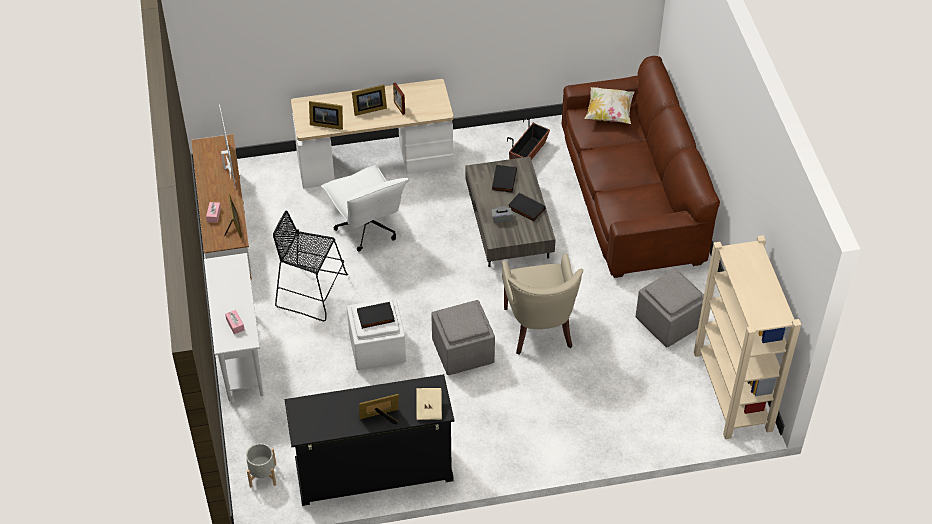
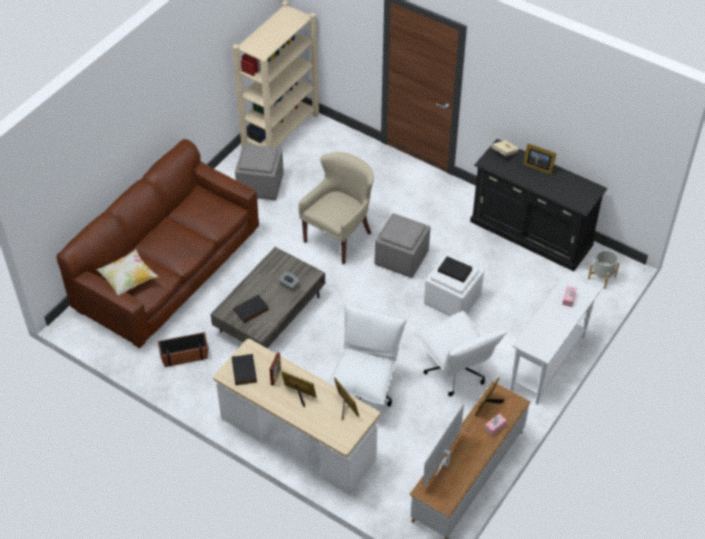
camera: 135 degrees left, 0 degrees up
black stool [273,210,348,321] -> white office chair [413,311,508,396]
black book [508,193,546,222] -> black book moved to [232,354,257,385]

